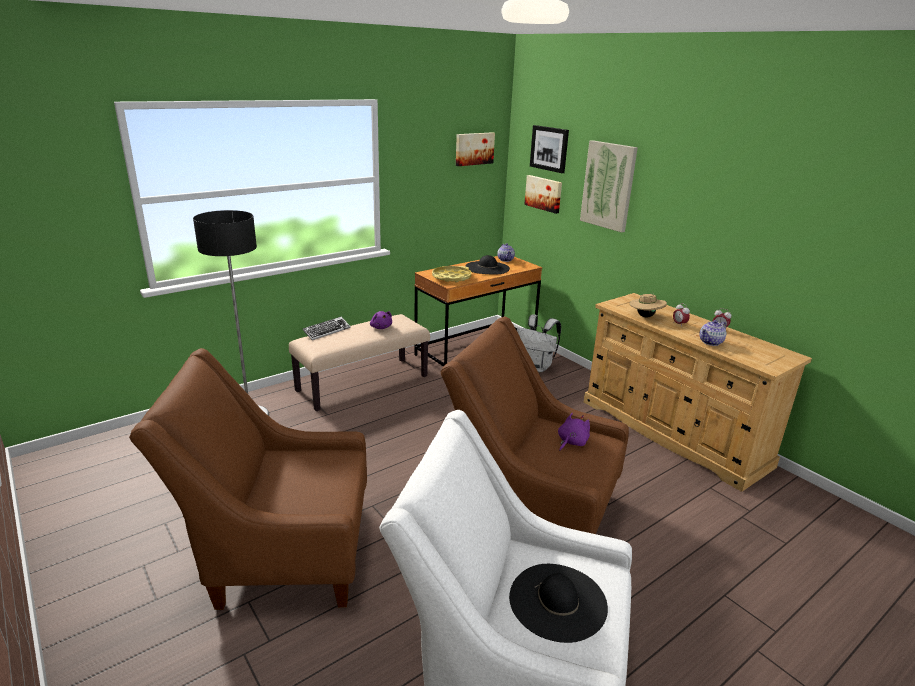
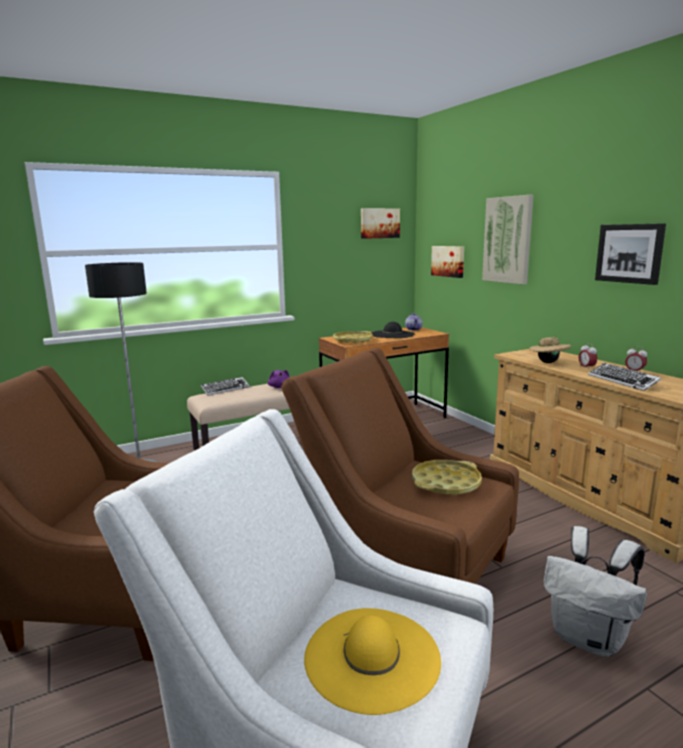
camera: 10 degrees right, 10 degrees down
black hat [509,564,608,643] -> yellow hat [304,608,441,715]
white backpack [517,314,561,372] -> white backpack moved to [543,526,647,658]
picture [530,125,569,173] -> picture moved to [595,223,666,285]
purple plush toy [558,413,590,451] -> yellow tray [412,460,482,495]
teapot [699,320,726,346] -> keyboard [588,363,661,391]

